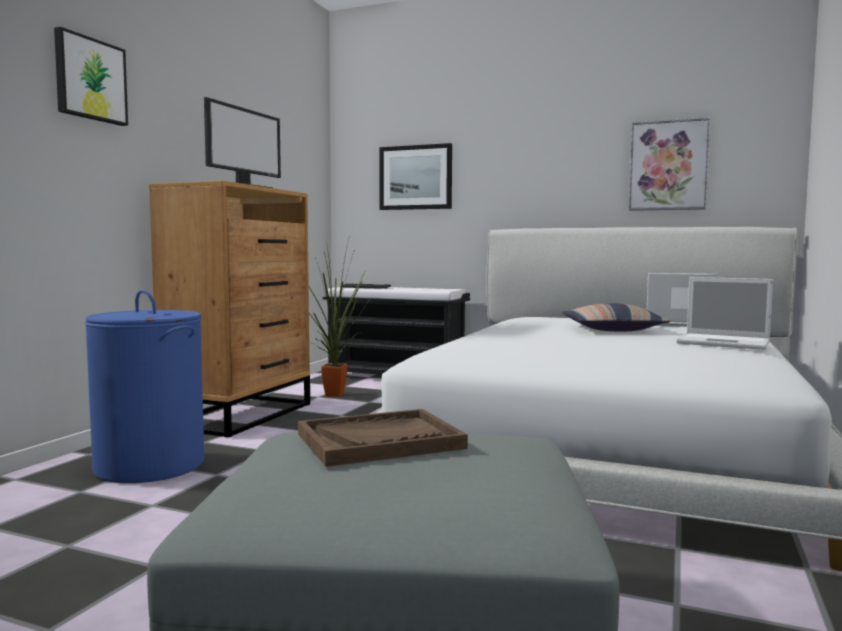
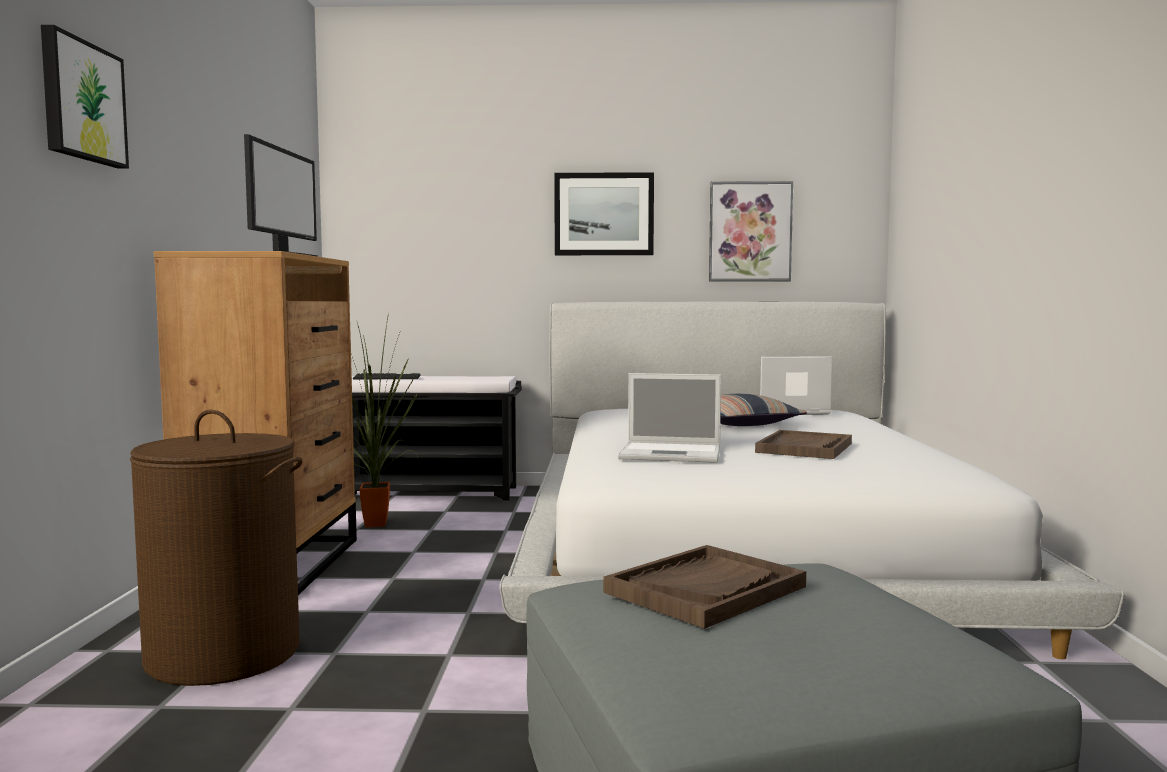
camera: 20 degrees left, 0 degrees up
blue laundry basket [85,290,204,483] -> brown laundry basket [130,409,302,686]
picture [380,143,452,210] -> picture moved to [554,172,654,255]
laptop [677,277,773,350] -> laptop moved to [618,373,721,463]
none -> brown tray [755,430,852,459]

